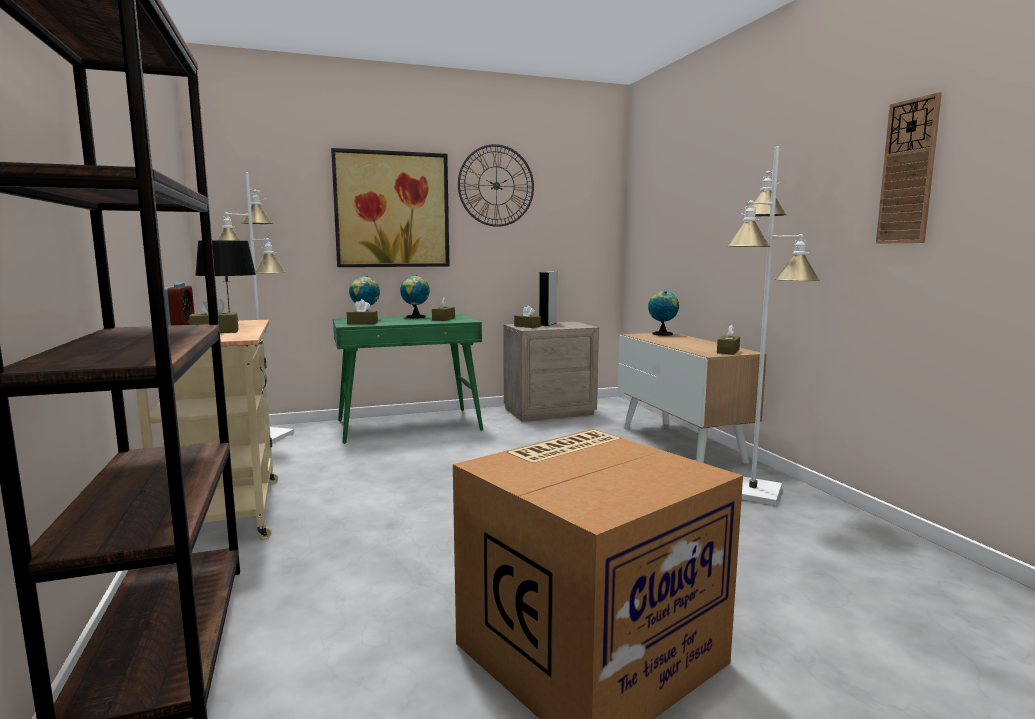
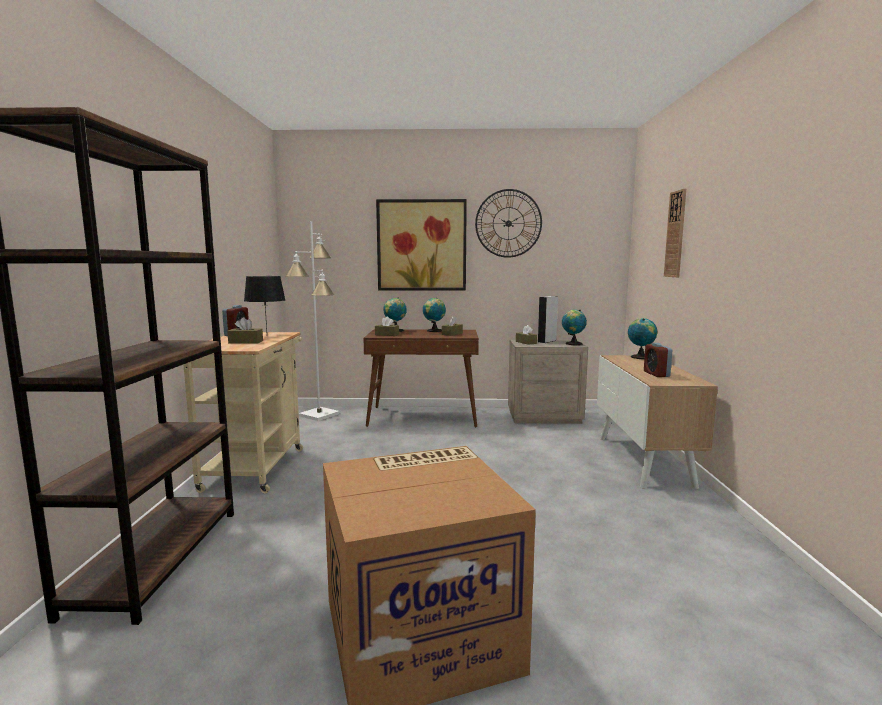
camera: 20 degrees right, 0 degrees up
green desk [333,314,483,444] -> brown desk [363,329,479,428]
brown tissue box [717,325,740,355] -> none
white floor lamp [726,147,820,506] -> none
wall clock [876,92,942,244] -> wall clock moved to [664,189,686,277]
none -> globe [562,310,587,345]
none -> alarm clock [644,343,672,377]

